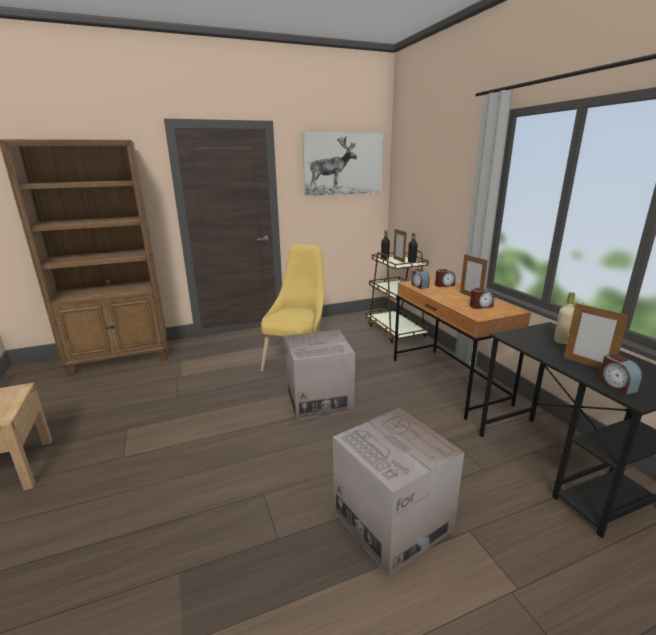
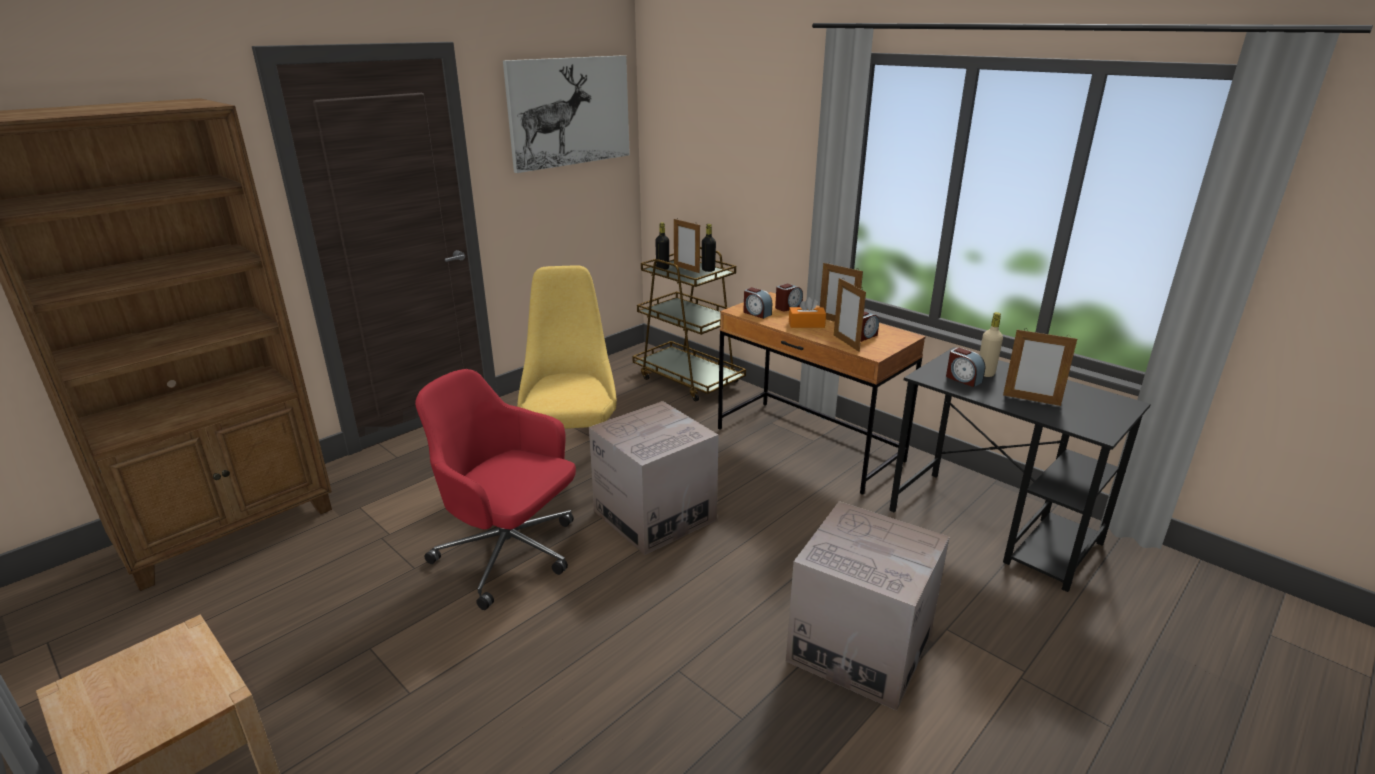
camera: 25 degrees left, 5 degrees up
alarm clock [598,354,643,395] -> alarm clock moved to [946,348,985,387]
none -> red office chair [415,369,576,610]
none -> orange tissue box [789,297,826,328]
none -> picture frame [834,278,866,352]

